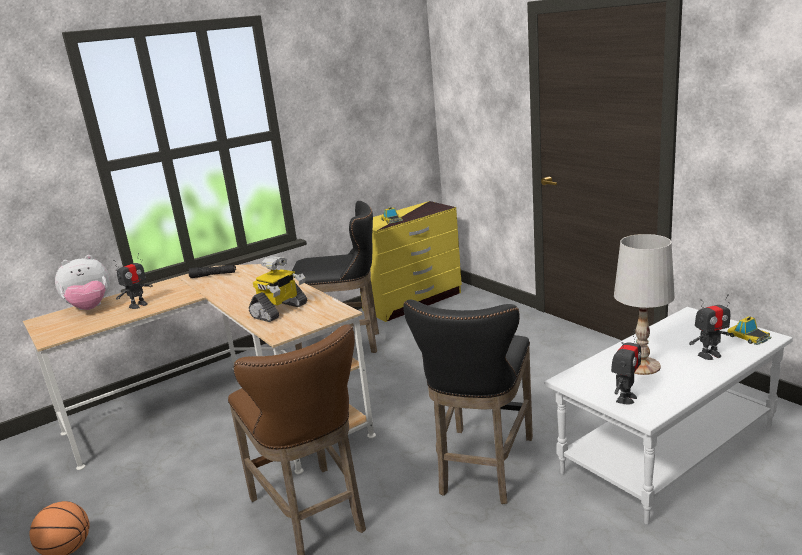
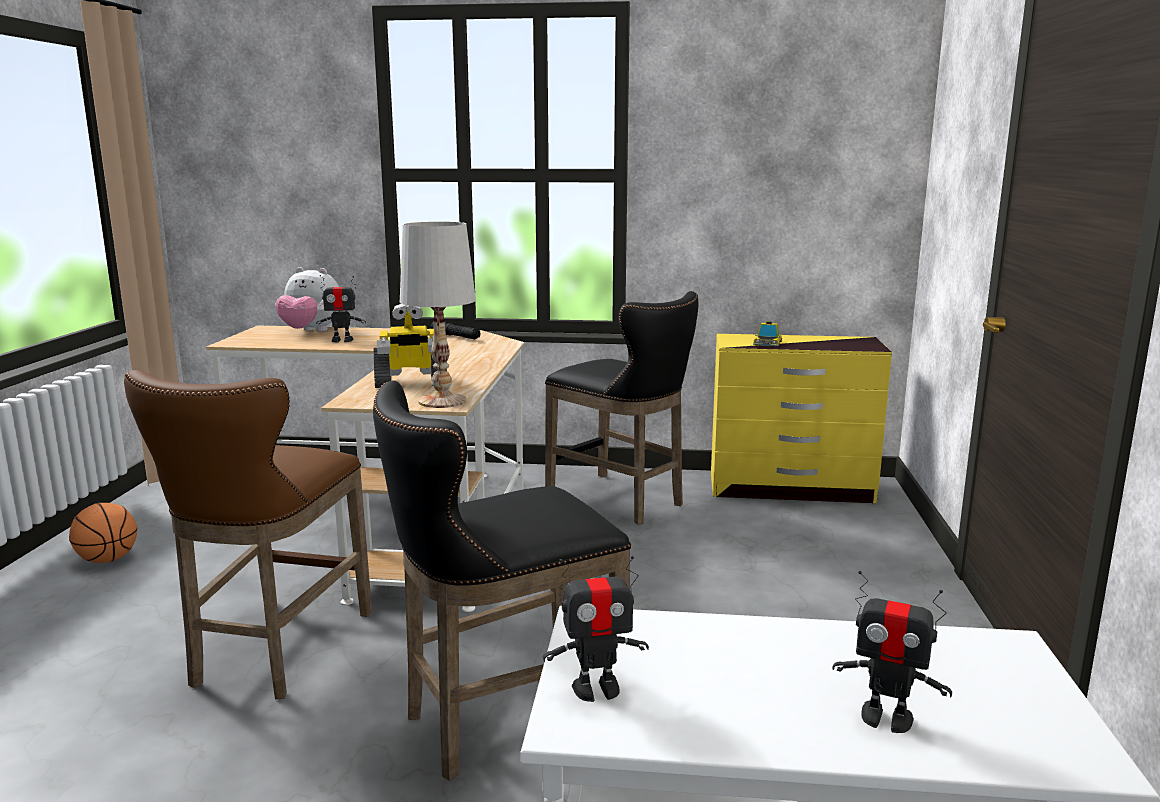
camera: 40 degrees right, 5 degrees down
white table lamp [614,234,675,375] -> white table lamp moved to [400,222,476,408]
toy car [727,316,772,345] -> none

